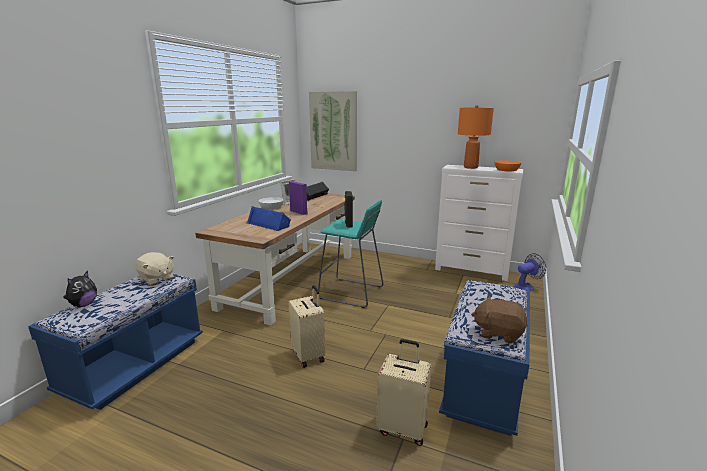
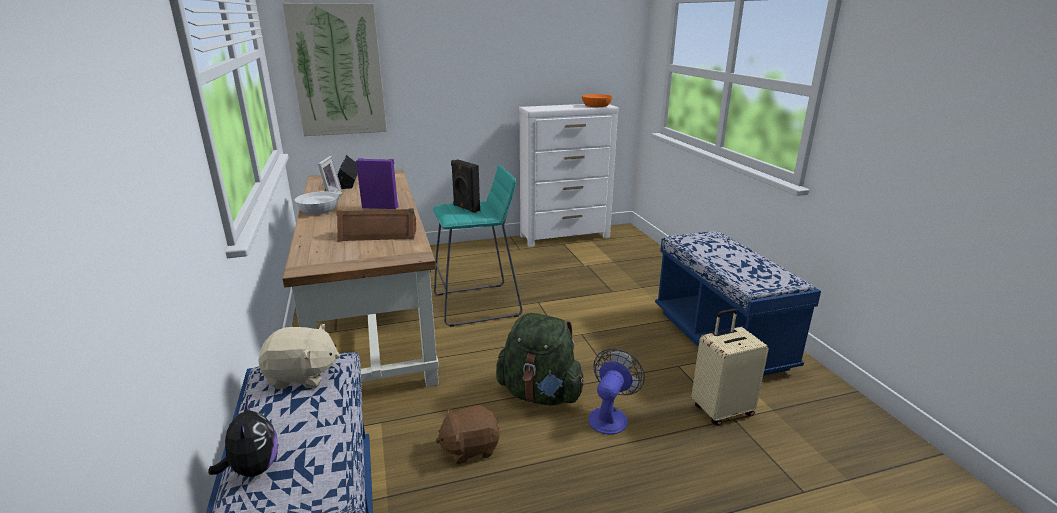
camera: 40 degrees left, 5 degrees up
blue speaker [247,206,291,231] -> brown speaker [337,208,416,241]
beige suitcase [288,285,325,368] -> green backpack [496,313,585,406]
orange table lamp [458,105,494,169] -> none
brown plush toy [471,296,528,343] -> brown plush toy moved to [436,405,499,464]
fan [513,253,546,291] -> fan moved to [589,348,645,435]

